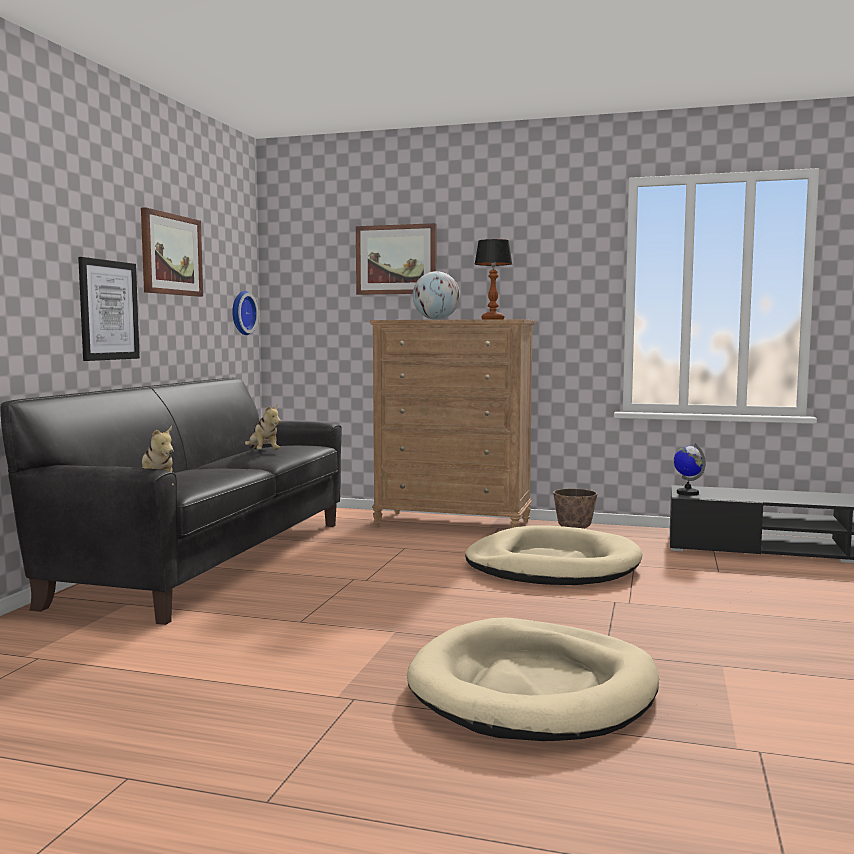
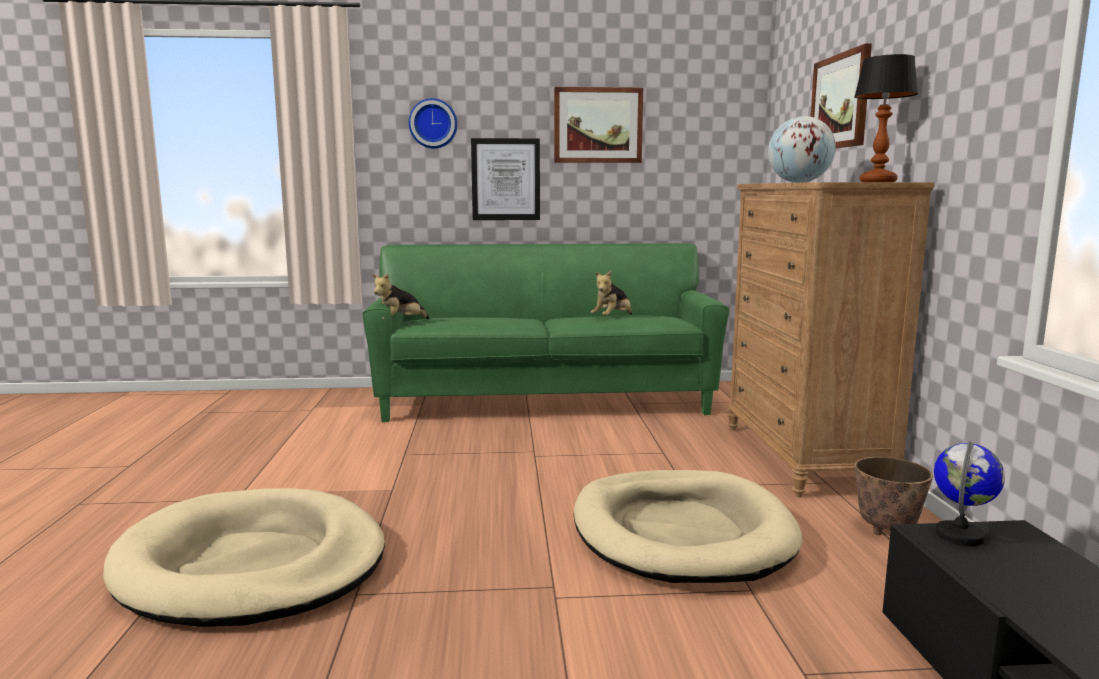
camera: 70 degrees right, 5 degrees up
black sofa [0,378,342,625] -> green sofa [362,243,729,422]
wall clock [232,291,259,335] -> wall clock moved to [409,98,457,149]

